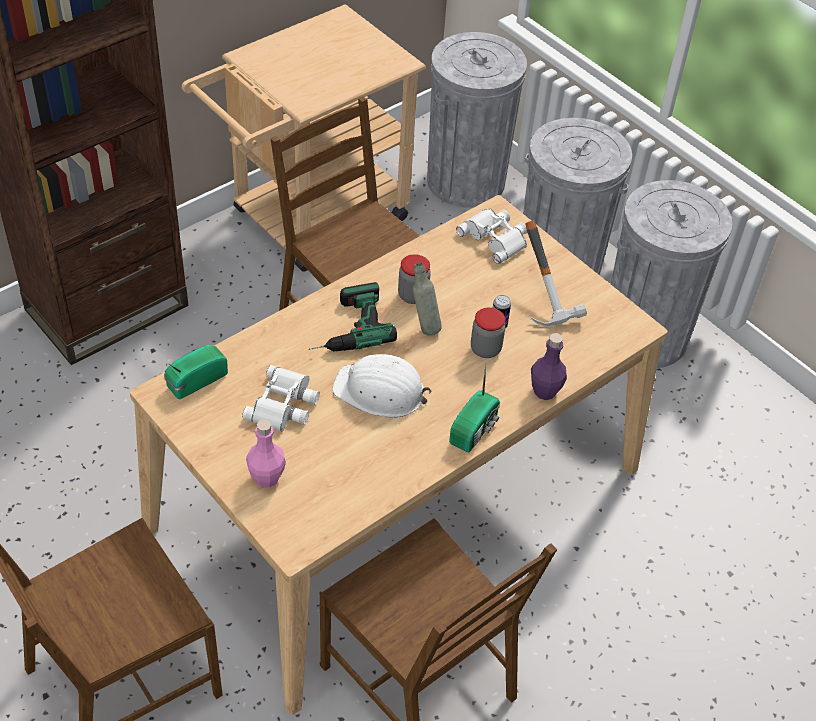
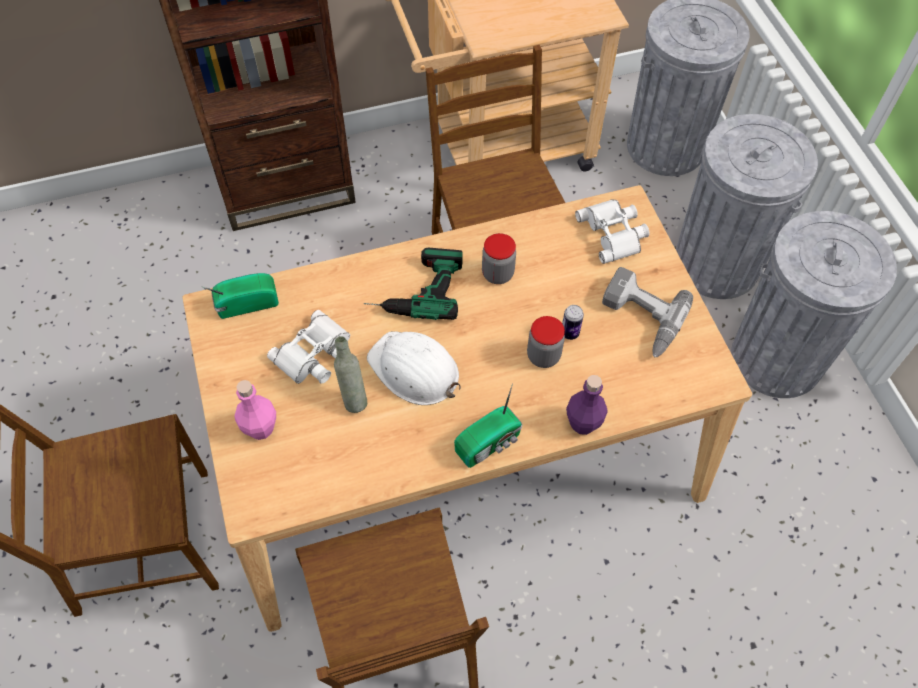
camera: 25 degrees right, 10 degrees up
grey bottle [413,262,442,335] -> grey bottle moved to [334,336,367,413]
hammer [525,221,587,327] -> power drill [602,267,693,358]

